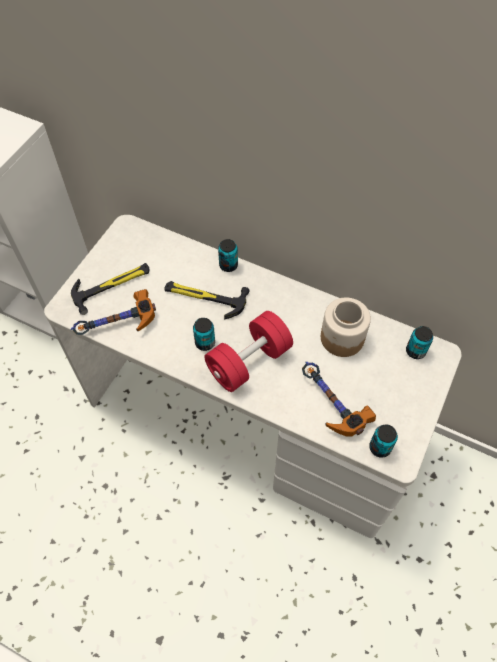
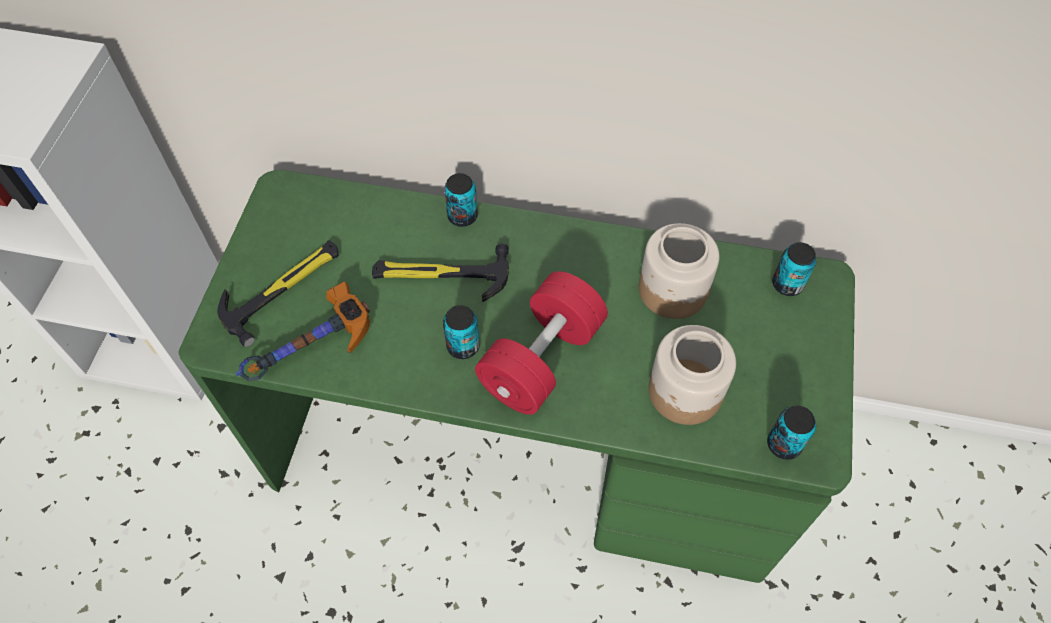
camera: 15 degrees left, 0 degrees up
white desk [44,215,461,538] -> green desk [178,170,855,583]
hammer [302,362,376,437] -> jar [649,325,736,425]

